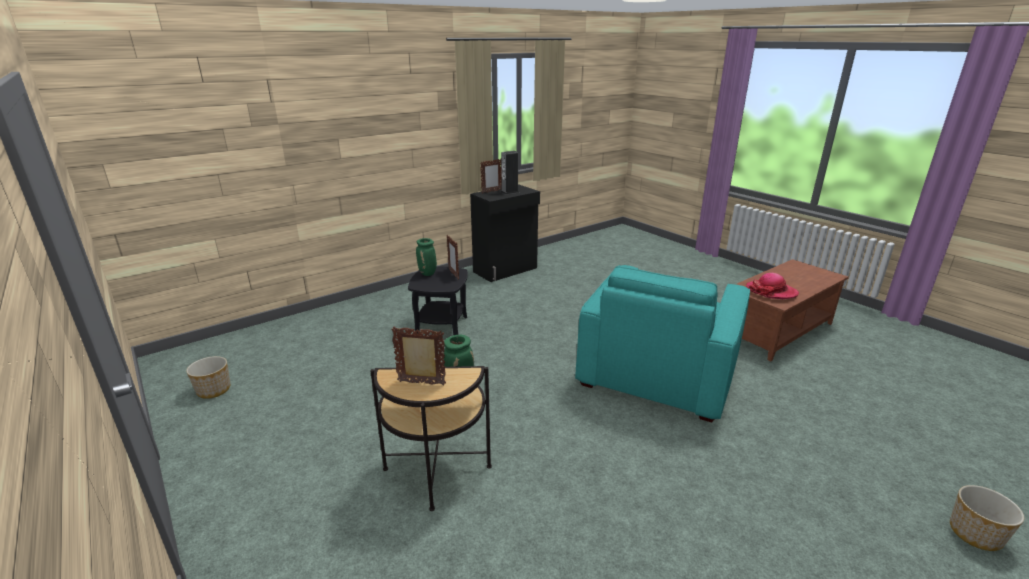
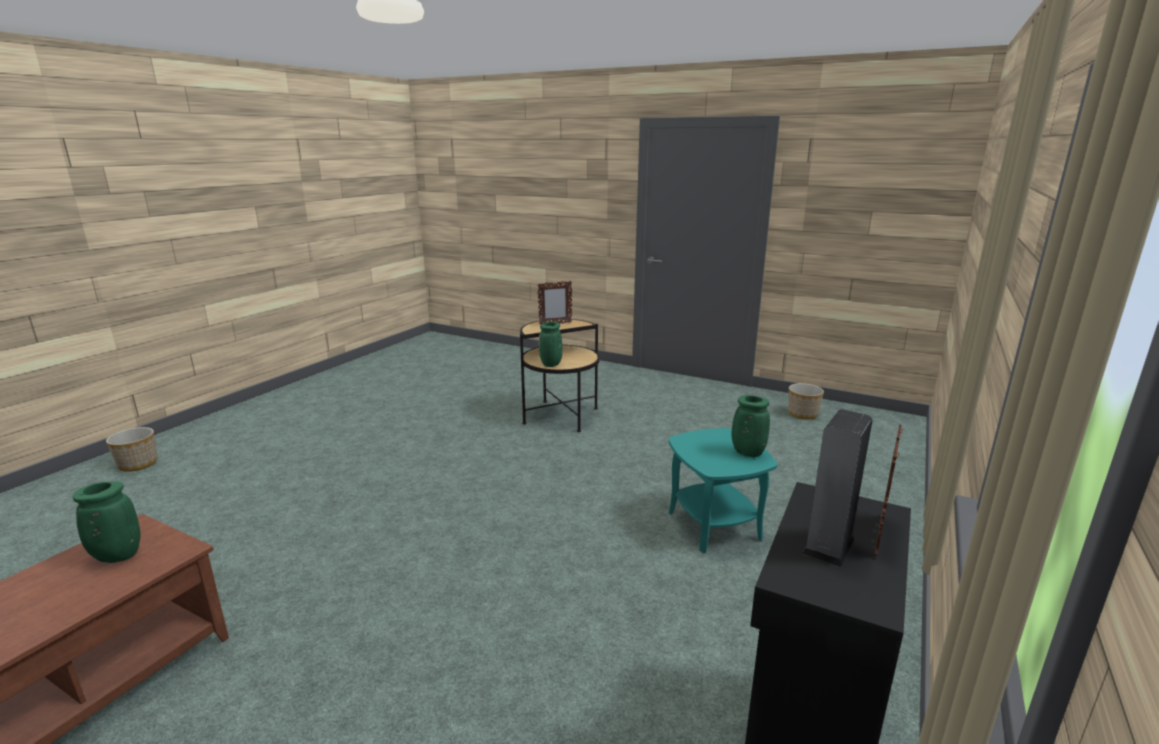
camera: 155 degrees right, 5 degrees down
black side table [408,267,468,335] -> turquoise side table [668,428,777,553]
picture frame [447,235,459,280] -> none
turquoise armchair [575,265,750,422] -> none
hat [746,273,799,299] -> green vase [73,481,141,563]

